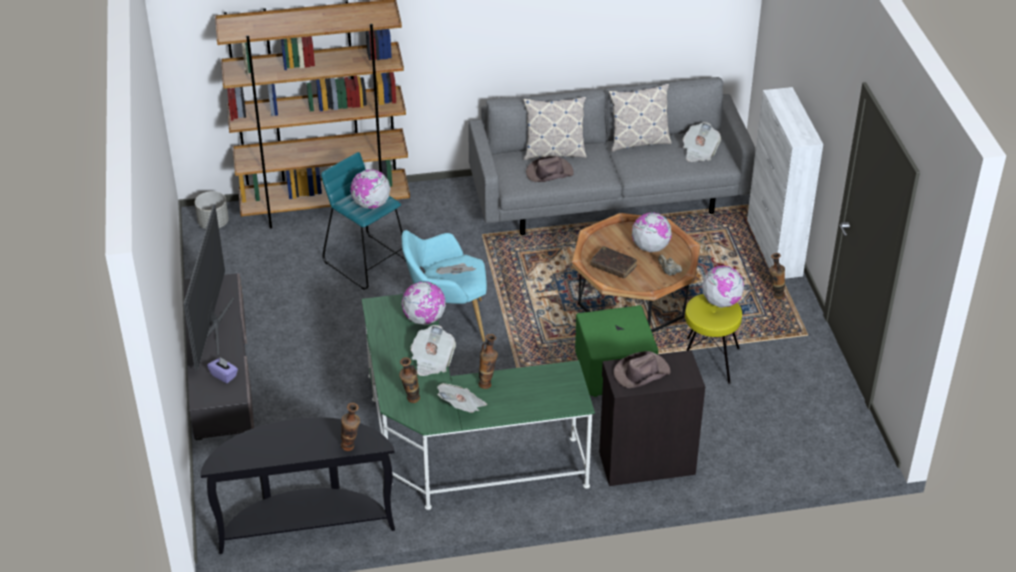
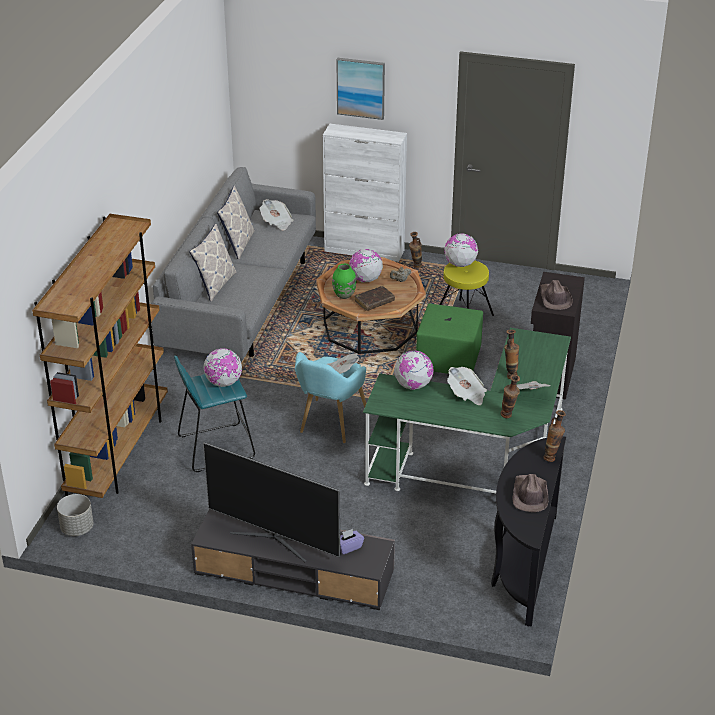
camera: 65 degrees left, 5 degrees down
brown hat [526,156,574,182] -> brown hat moved to [512,474,548,512]
none -> green vase [332,264,356,299]
none -> picture [336,58,385,120]

